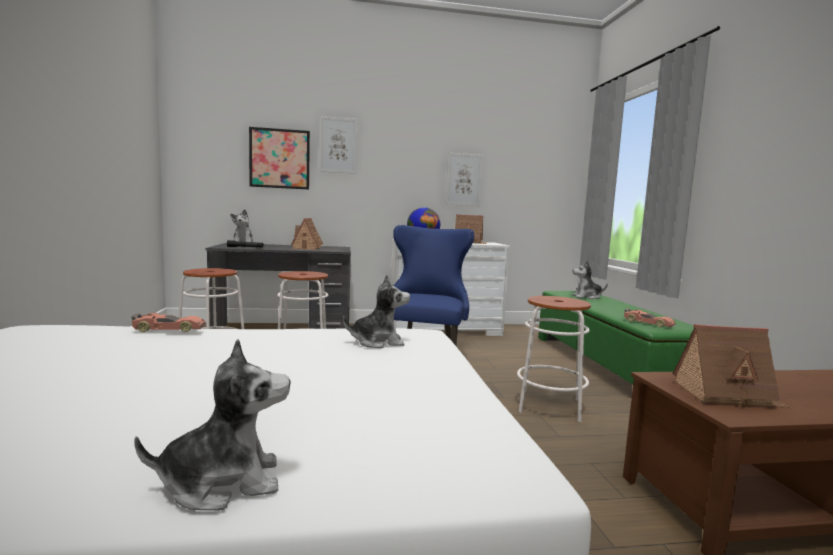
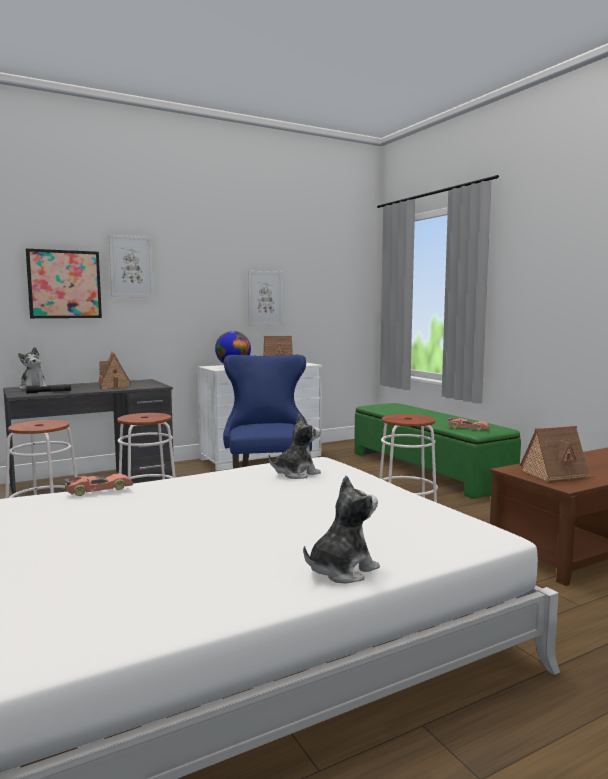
camera: 20 degrees left, 0 degrees up
plush toy [572,261,608,299] -> none

